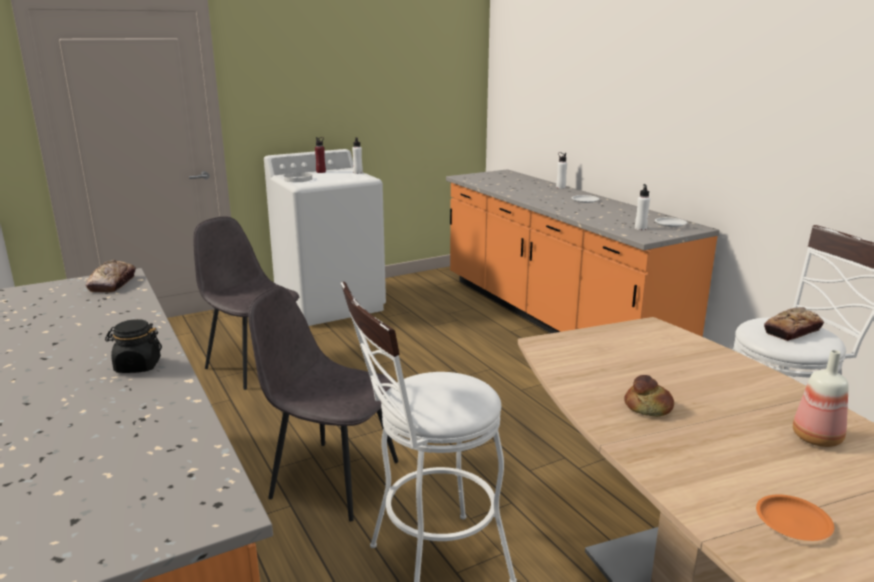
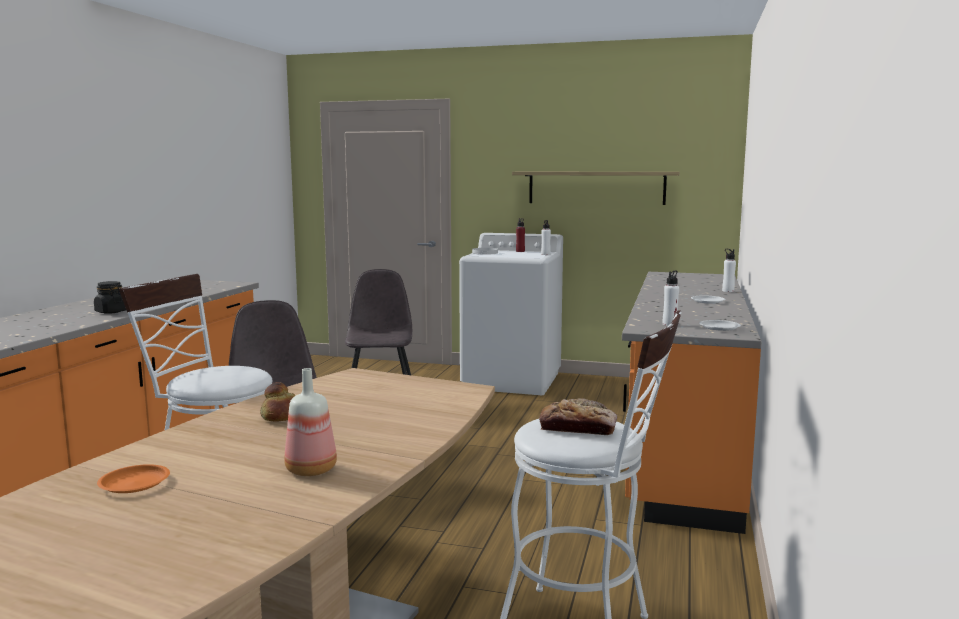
camera: 45 degrees right, 10 degrees down
bread [86,260,136,293] -> none
none -> shelf [512,172,680,205]

